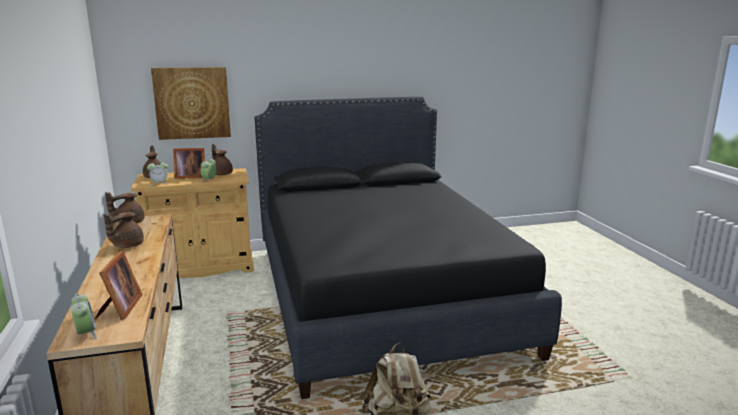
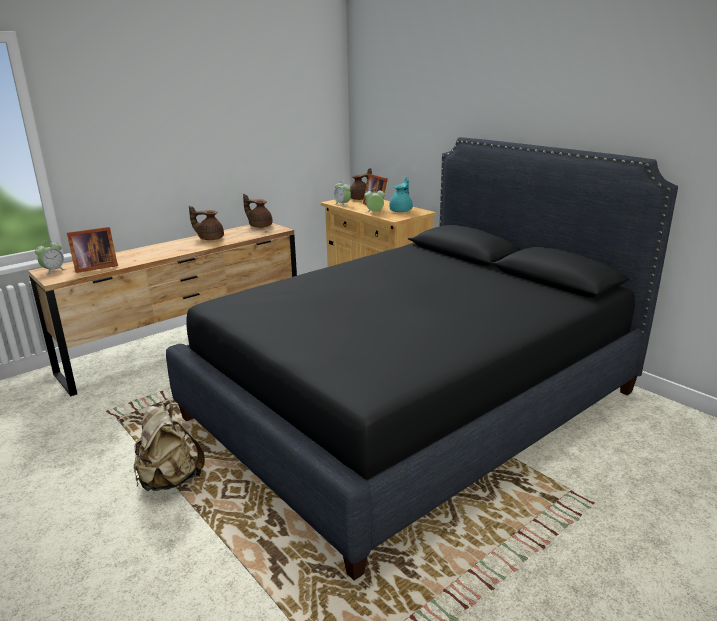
camera: 65 degrees right, 5 degrees up
picture [151,67,231,140] -> none
brown teapot [212,144,233,175] -> turquoise teapot [390,177,413,212]

